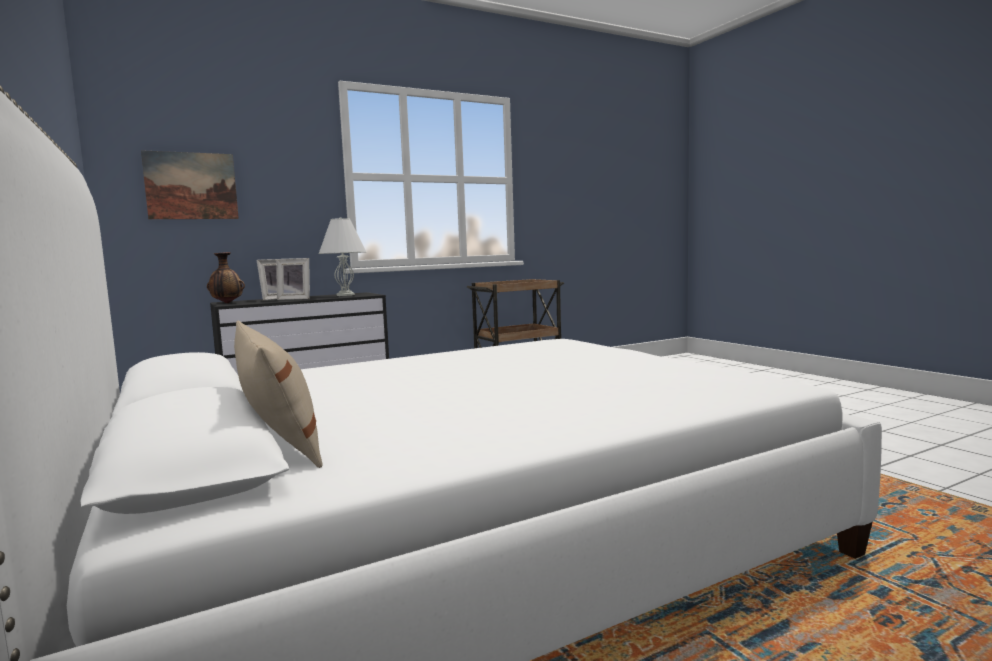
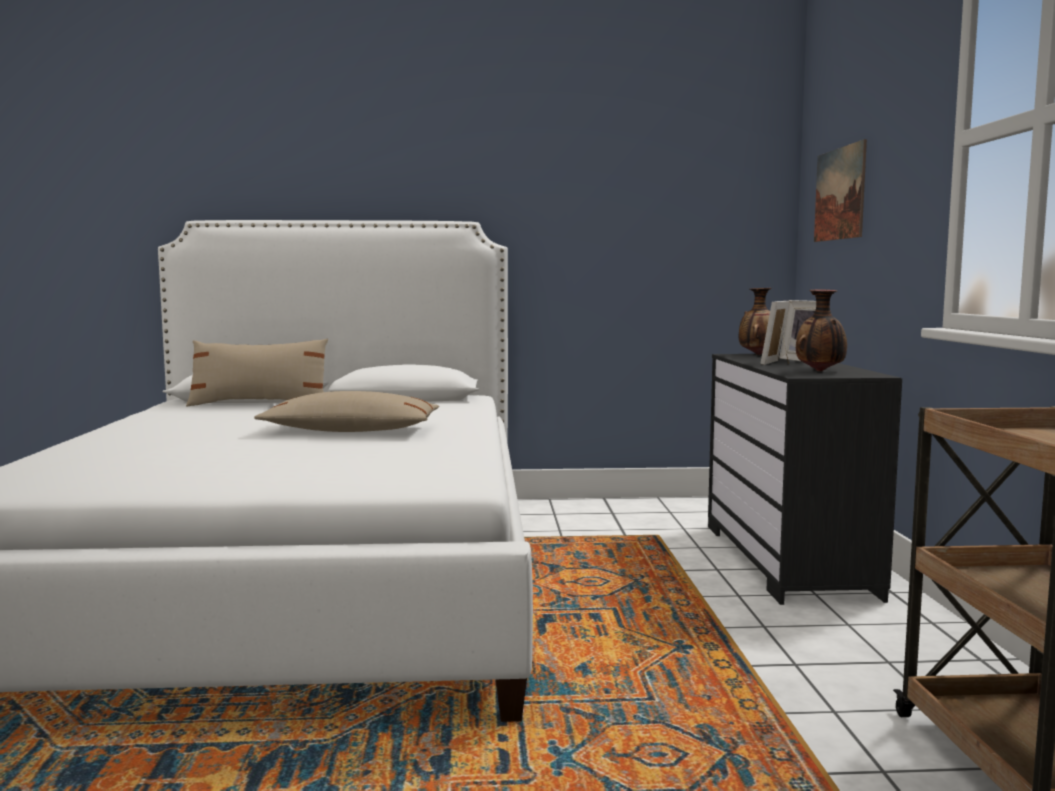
camera: 115 degrees right, 0 degrees up
white table lamp [318,217,366,296] -> vase [796,290,847,371]
none -> beige pillow [254,391,439,432]

